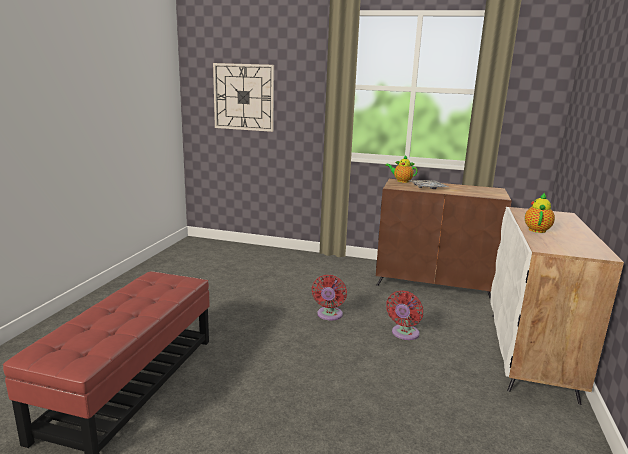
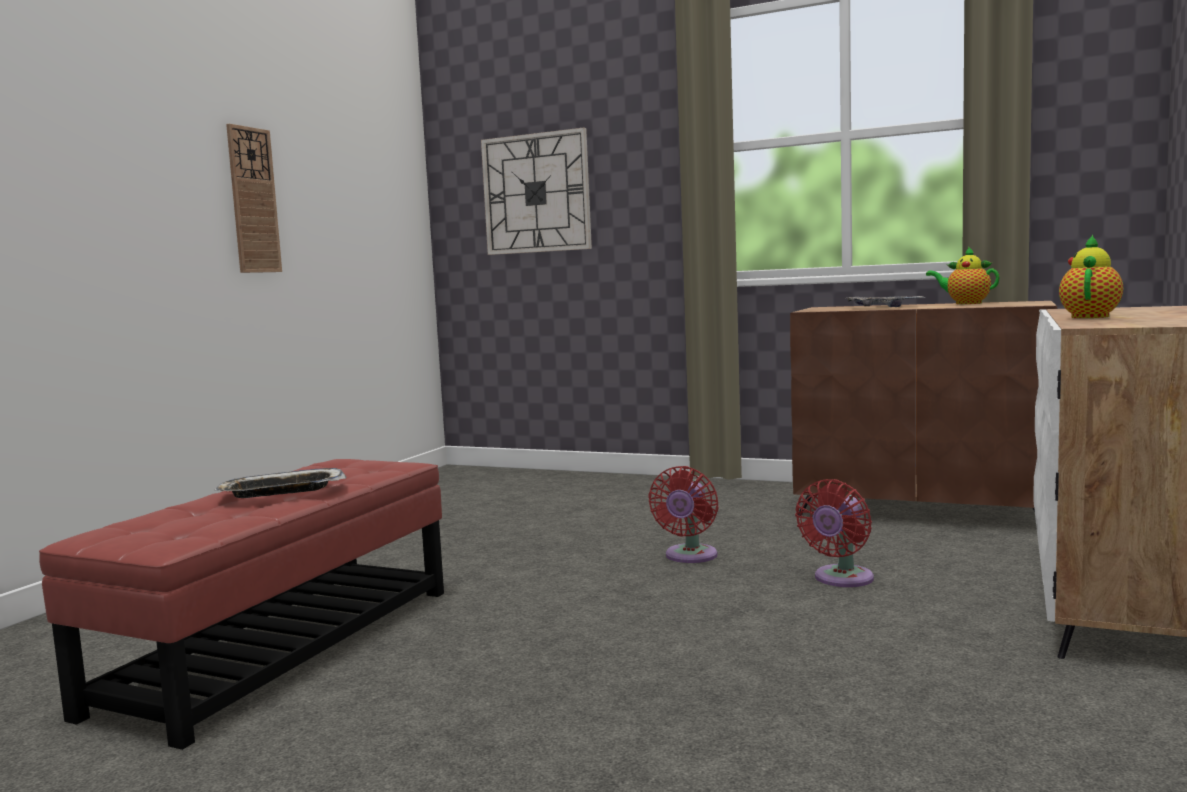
camera: 10 degrees right, 10 degrees down
teapot [385,155,418,183] -> teapot moved to [926,247,1000,304]
none -> tray [215,468,347,498]
none -> wall clock [226,124,282,273]

